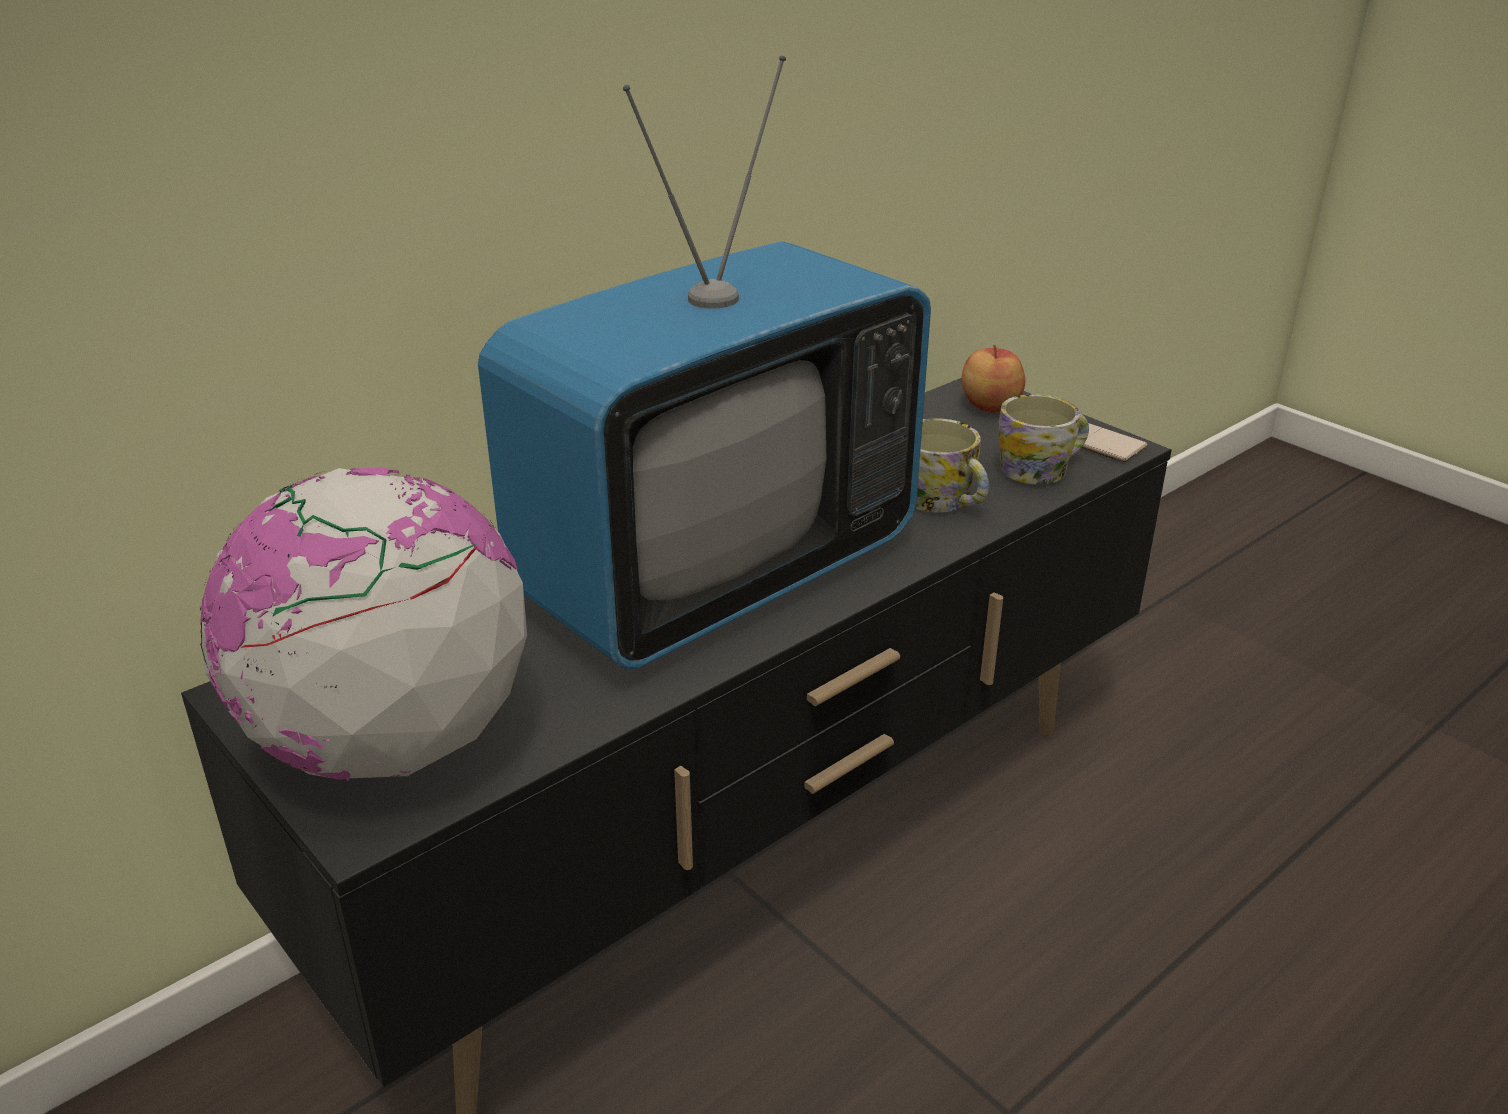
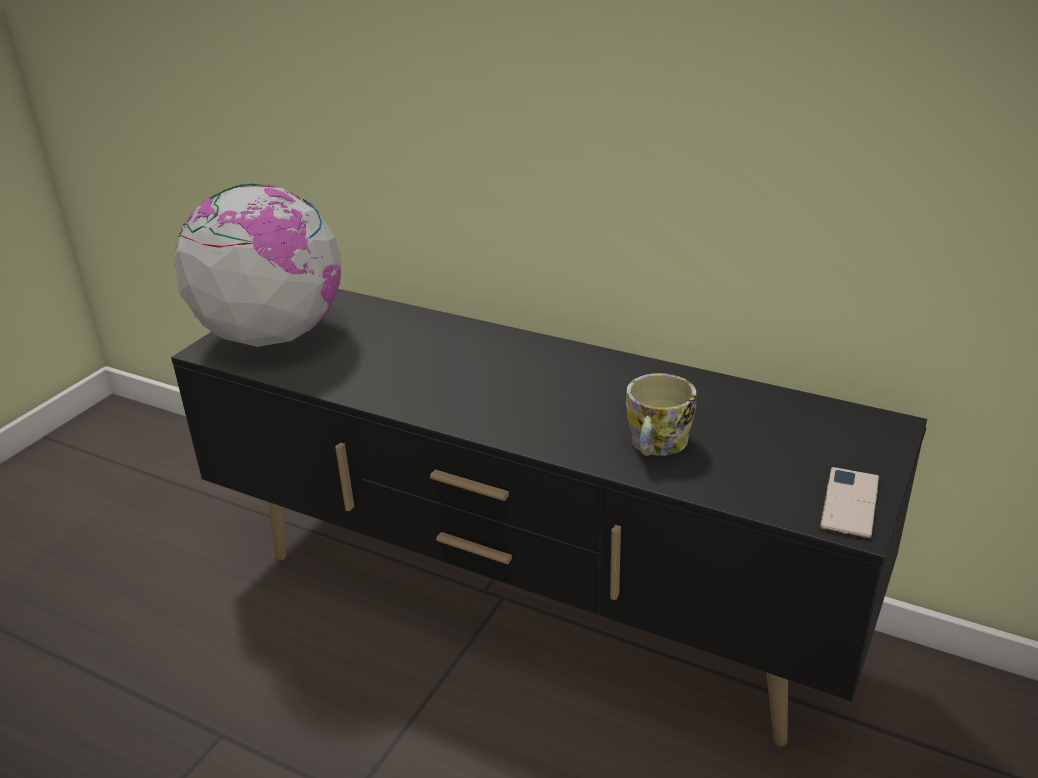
camera: 70 degrees right, 0 degrees up
television [478,56,931,669] -> none
apple [961,345,1025,413] -> none
mug [999,394,1089,485] -> none

